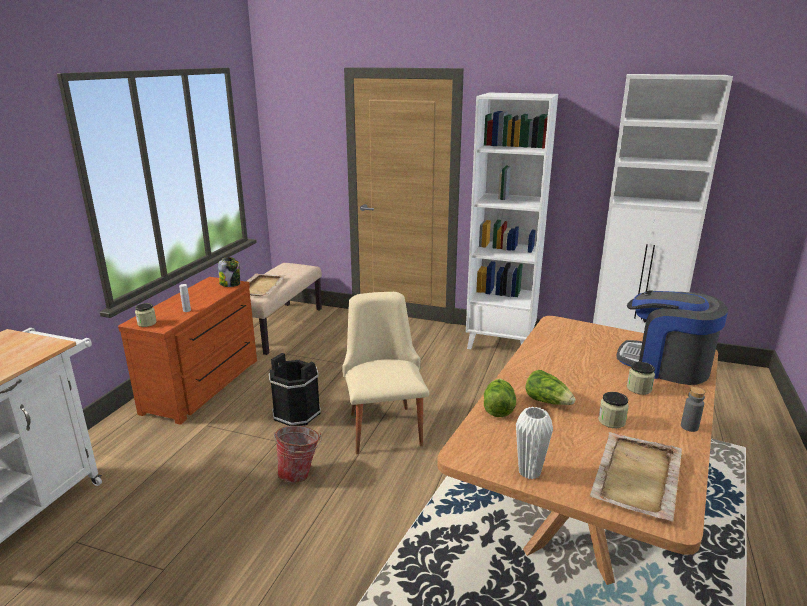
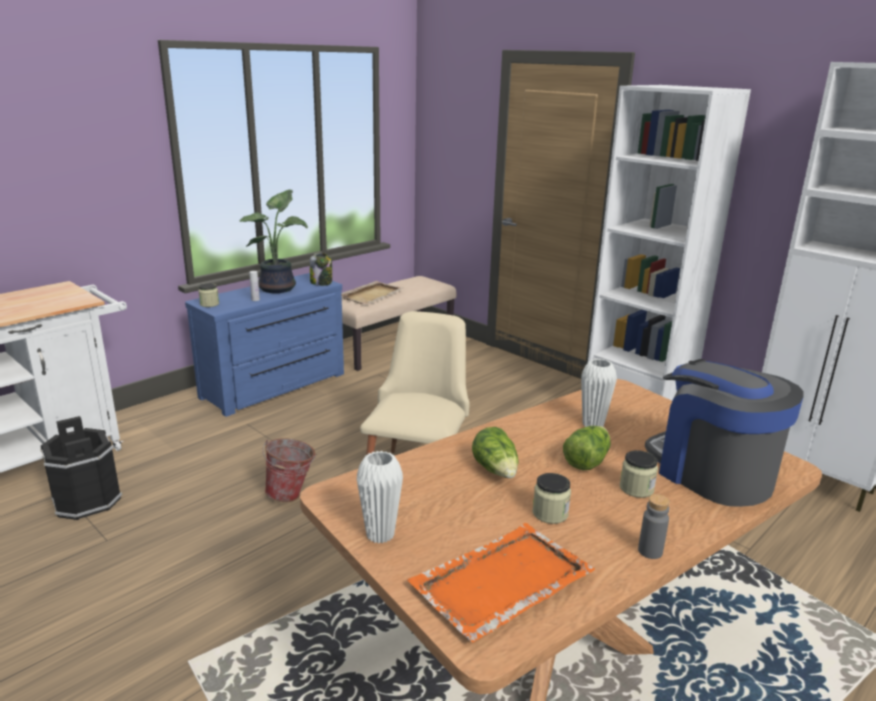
camera: 25 degrees right, 0 degrees up
brown dresser [118,277,257,425] -> blue dresser [185,273,344,417]
black bucket [269,353,321,426] -> black bucket moved to [40,416,123,520]
lettuce [484,379,516,417] -> lettuce moved to [563,426,611,470]
beige tray [590,432,682,521] -> orange tray [407,523,595,642]
none -> potted plant [239,190,308,293]
none -> white vase [581,359,617,427]

